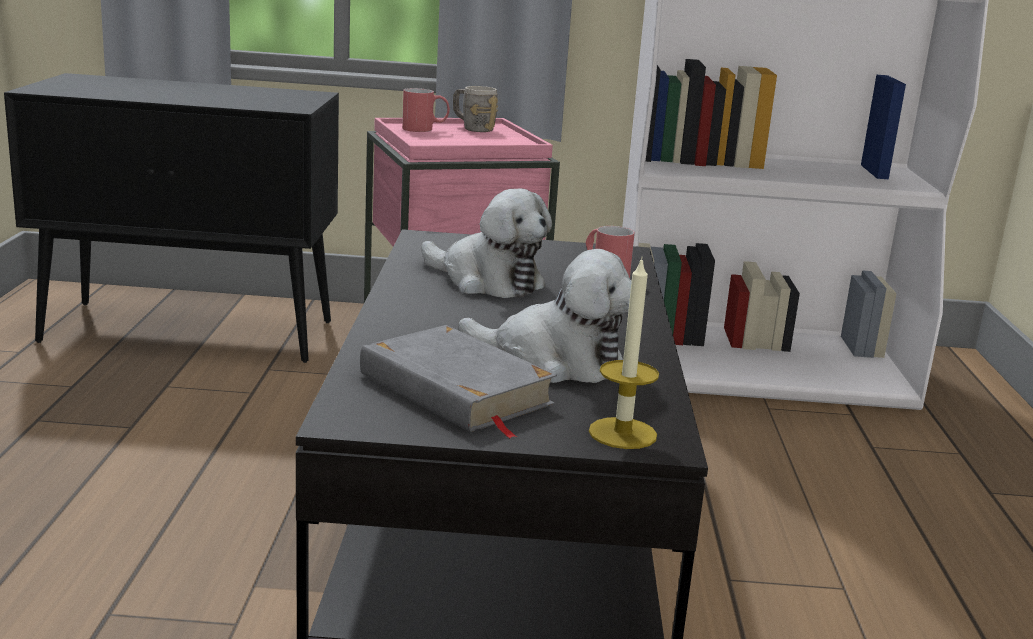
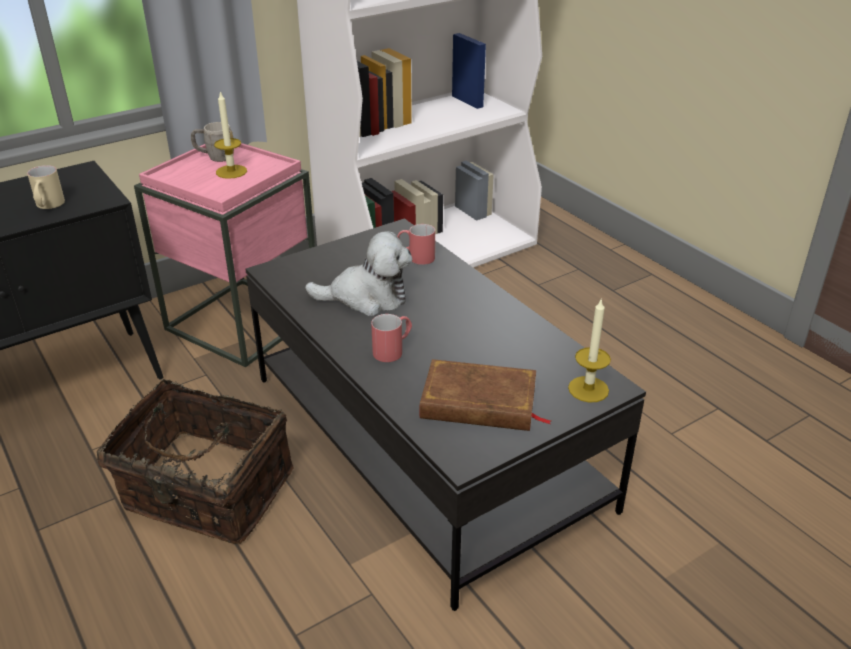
camera: 35 degrees left, 15 degrees up
grey book [360,325,557,439] -> brown book [420,359,551,431]
red mug [402,88,450,132] -> red mug moved to [371,314,412,362]
plush toy [458,249,632,383] -> none
none -> beige mug [27,165,65,209]
none -> basket [97,379,294,544]
none -> candle [214,91,247,179]

